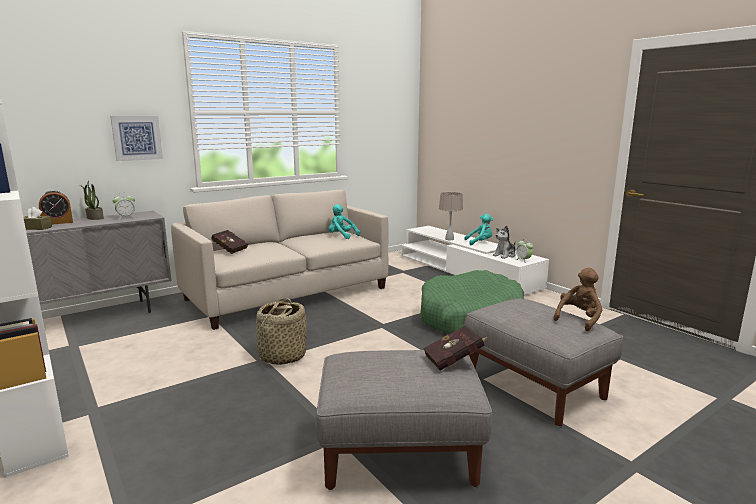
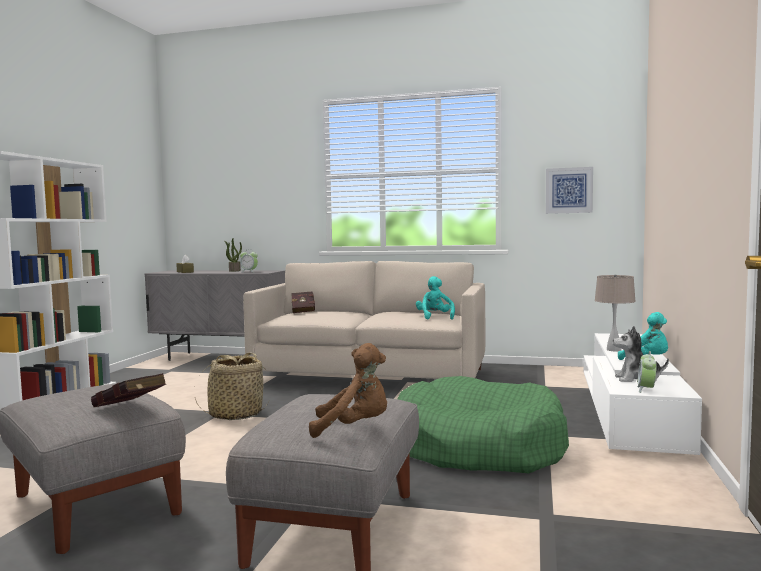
camera: 50 degrees right, 10 degrees down
alarm clock [39,190,73,225] -> none
picture [110,116,163,161] -> picture moved to [546,167,593,214]

